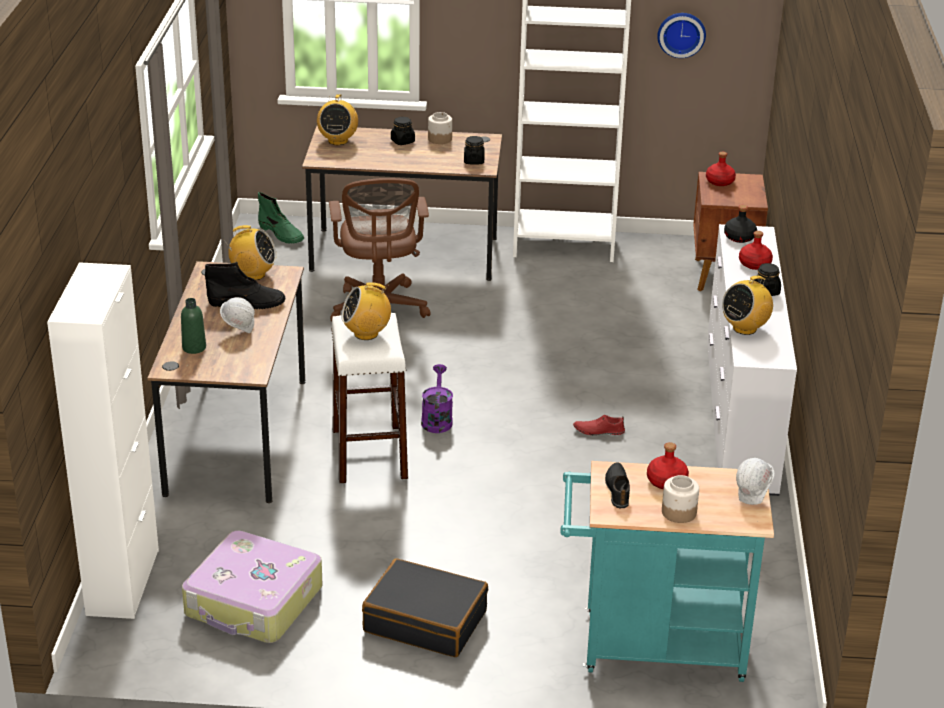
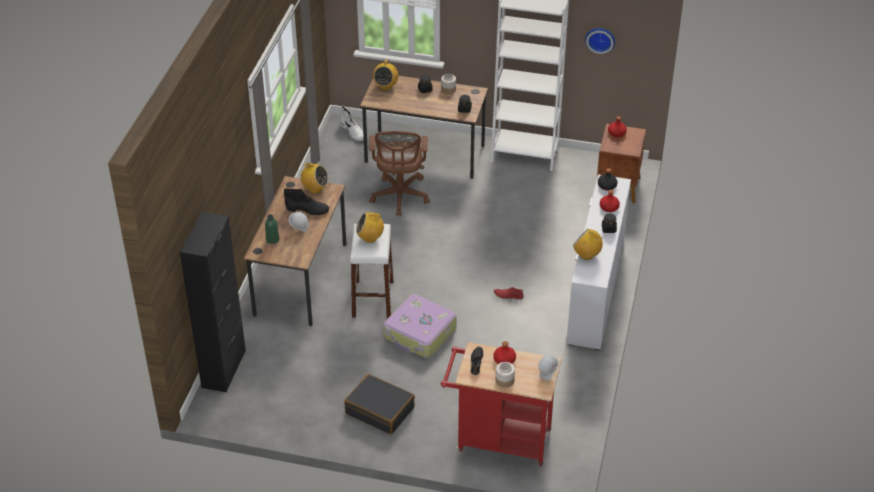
camera: 10 degrees right, 10 degrees up
white cabinet [47,262,159,619] -> black cabinet [180,211,246,392]
suitcase [182,530,323,643] -> suitcase moved to [383,294,457,358]
green boot [258,192,304,244] -> white boot [340,105,364,141]
purple watering can [421,364,453,433] -> none
turquoise cart [560,461,774,682] -> red cart [441,342,562,466]
radio [722,275,773,335] -> radio turned 60 degrees clockwise [573,229,604,260]

